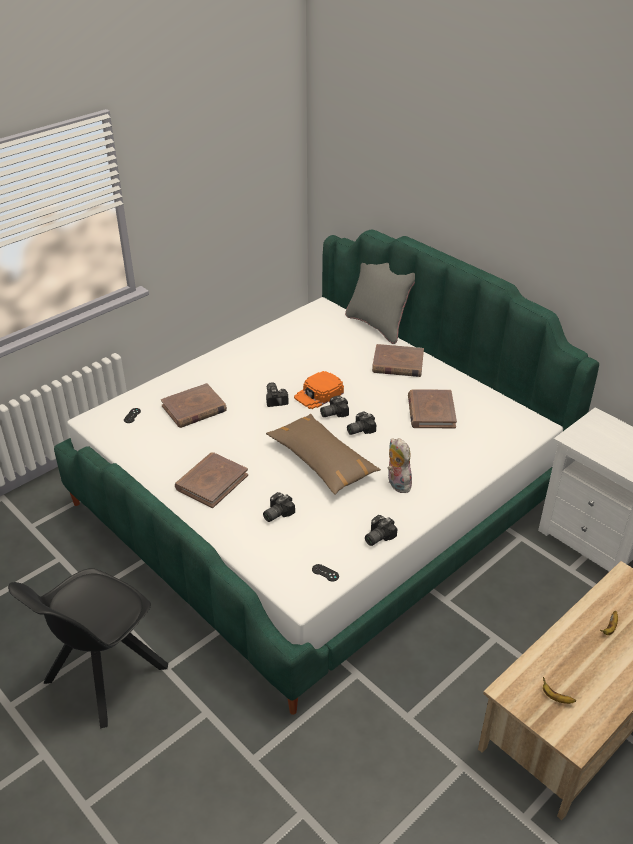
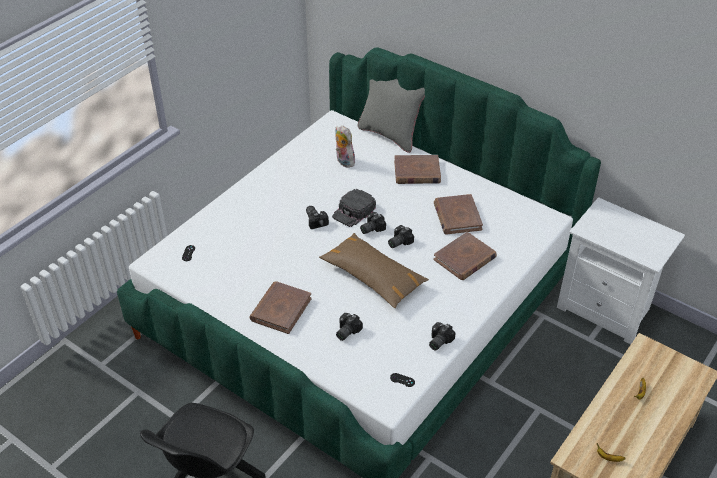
camera: 10 degrees left, 5 degrees up
brown book [161,383,227,428] -> brown book moved to [433,232,497,280]
orange cap [294,371,344,409] -> black cap [332,189,376,227]
plush toy [388,438,412,493] -> plush toy moved to [335,125,355,168]

